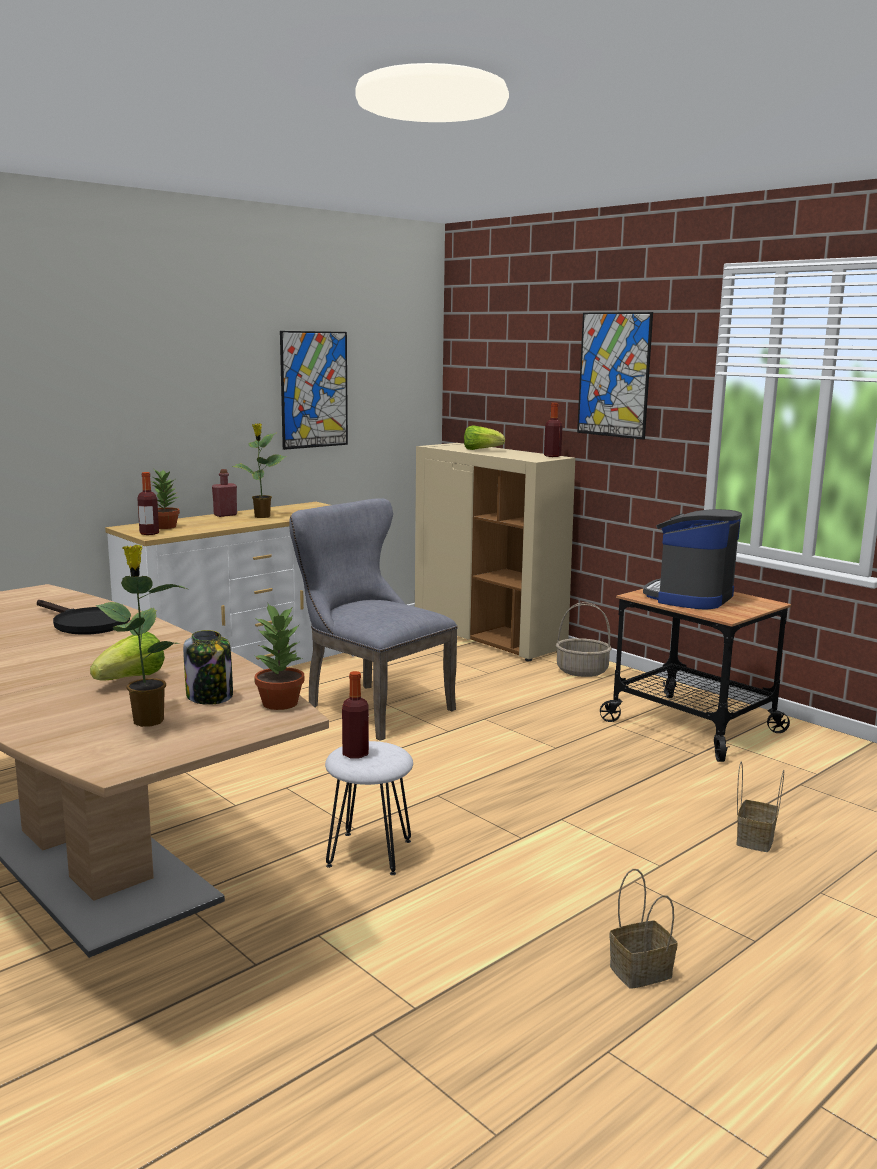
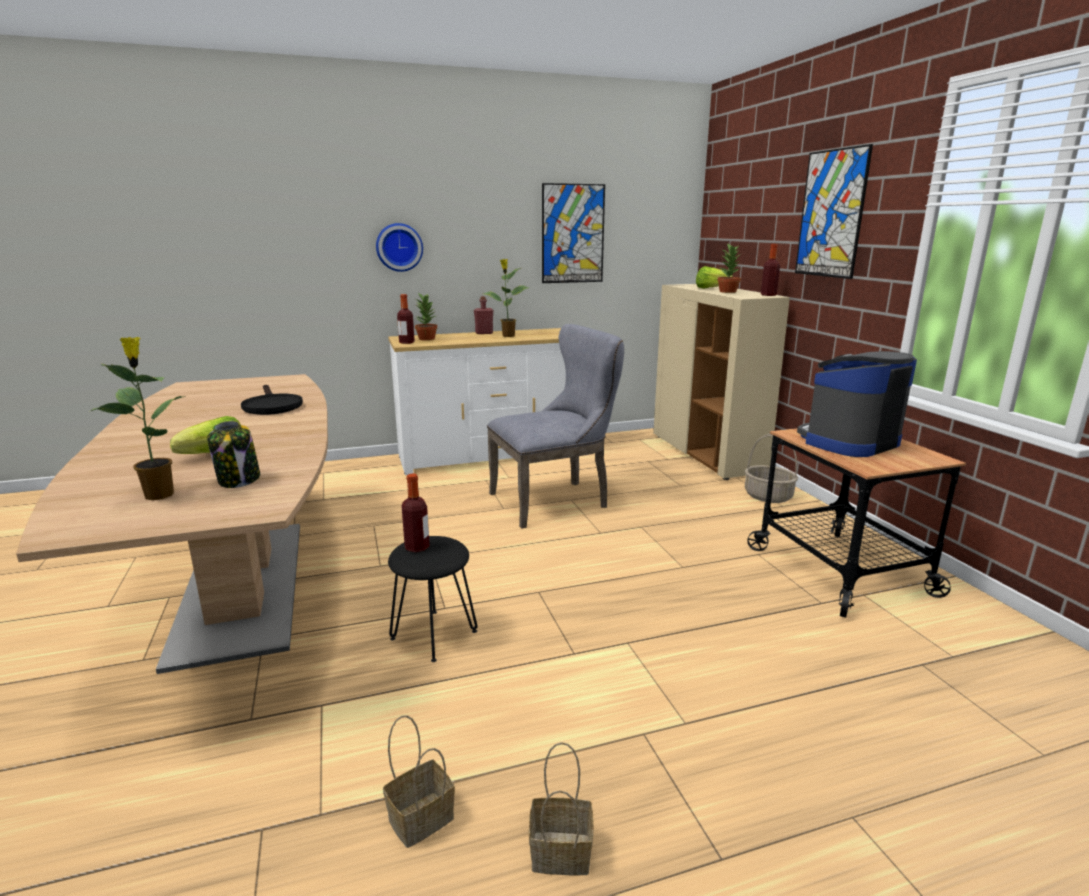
camera: 25 degrees right, 5 degrees up
potted plant [253,604,304,710] -> potted plant moved to [717,244,741,293]
grey chair [289,498,458,741] -> grey chair turned 90 degrees clockwise [487,324,624,529]
white stool [325,741,413,875] -> black stool [388,536,478,662]
basket [736,762,784,852] -> basket moved to [383,715,455,848]
none -> wall clock [376,223,423,272]

